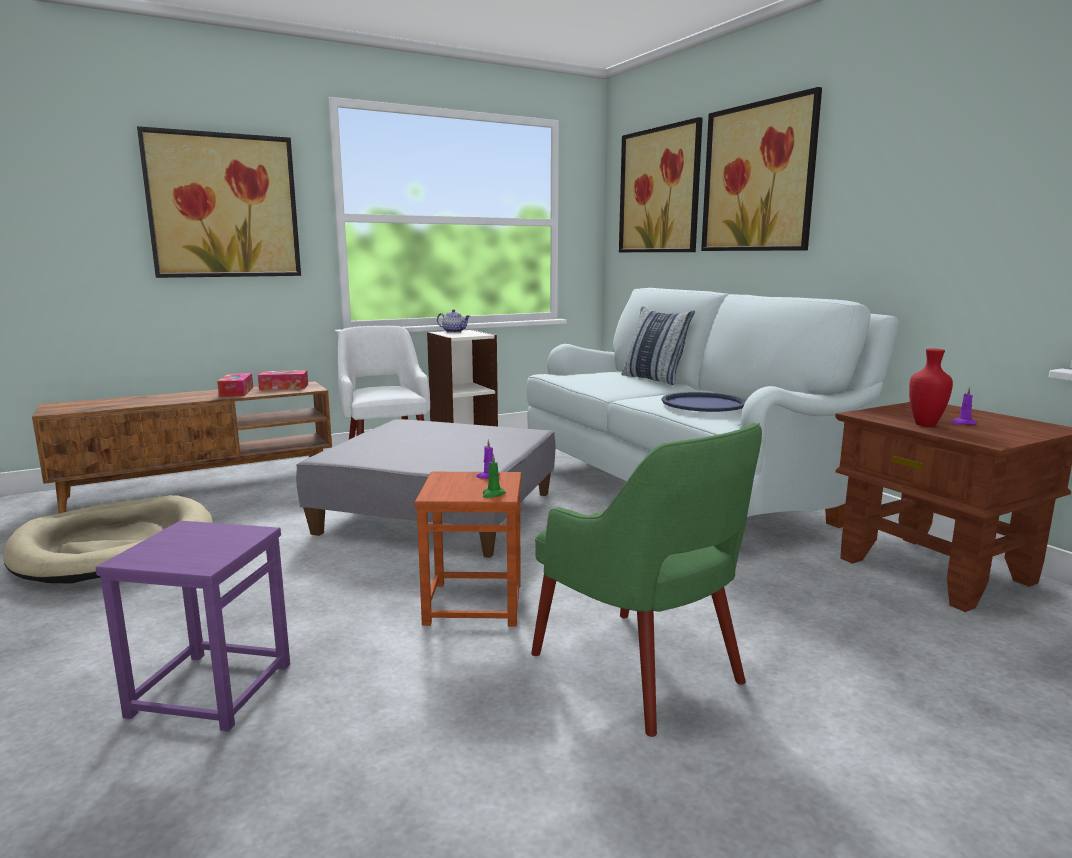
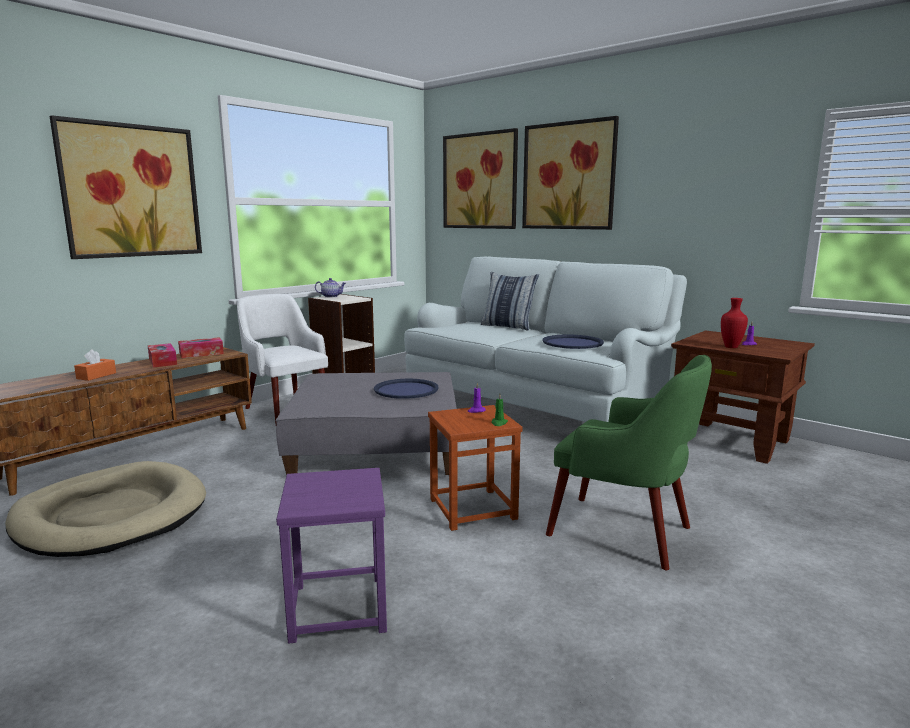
camera: 20 degrees left, 0 degrees up
none -> orange tissue box [74,349,116,381]
none -> blue tray [374,379,439,399]

